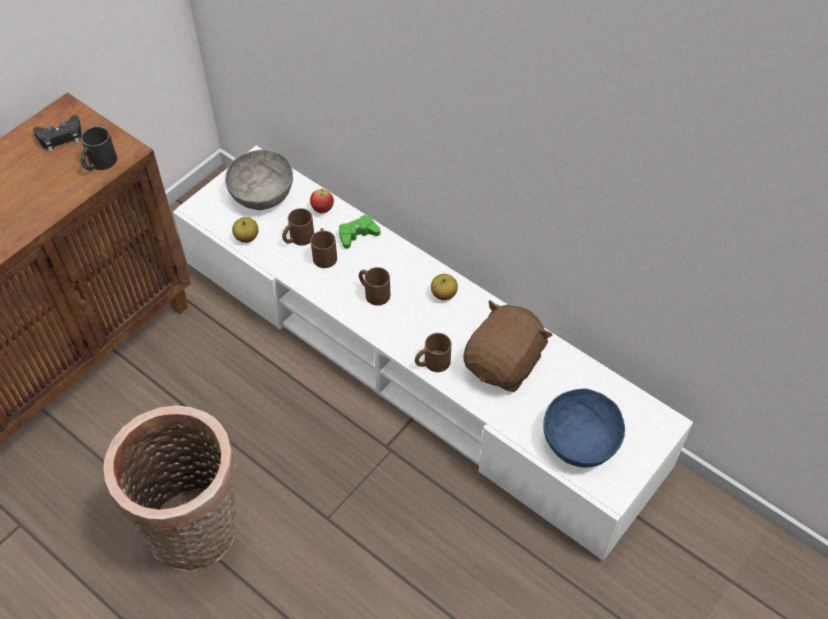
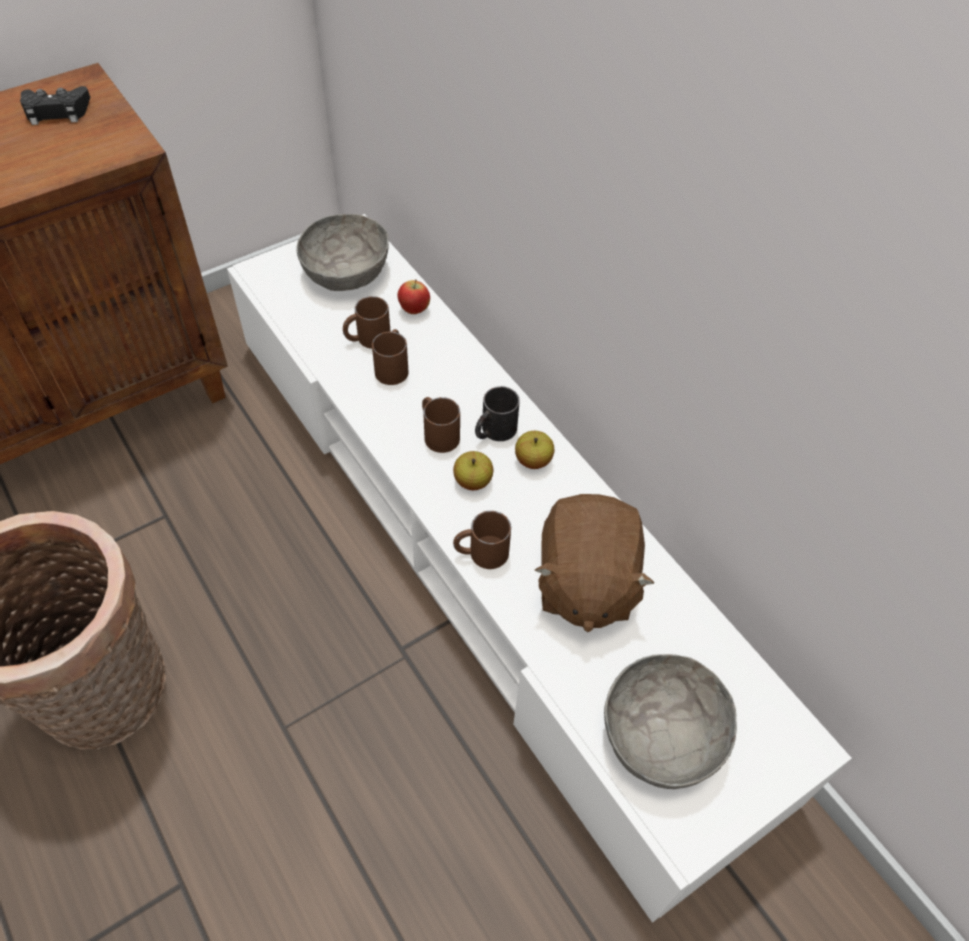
camera: 15 degrees right, 0 degrees up
black mug [81,126,117,171] -> black mug moved to [475,386,520,441]
apple [232,217,258,243] -> apple moved to [453,451,493,490]
green game controller [339,215,380,249] -> none
brown plush toy [464,300,553,392] -> brown plush toy turned 135 degrees clockwise [535,494,654,632]
blue bowl [543,389,625,467] -> grey bowl [604,654,737,789]

